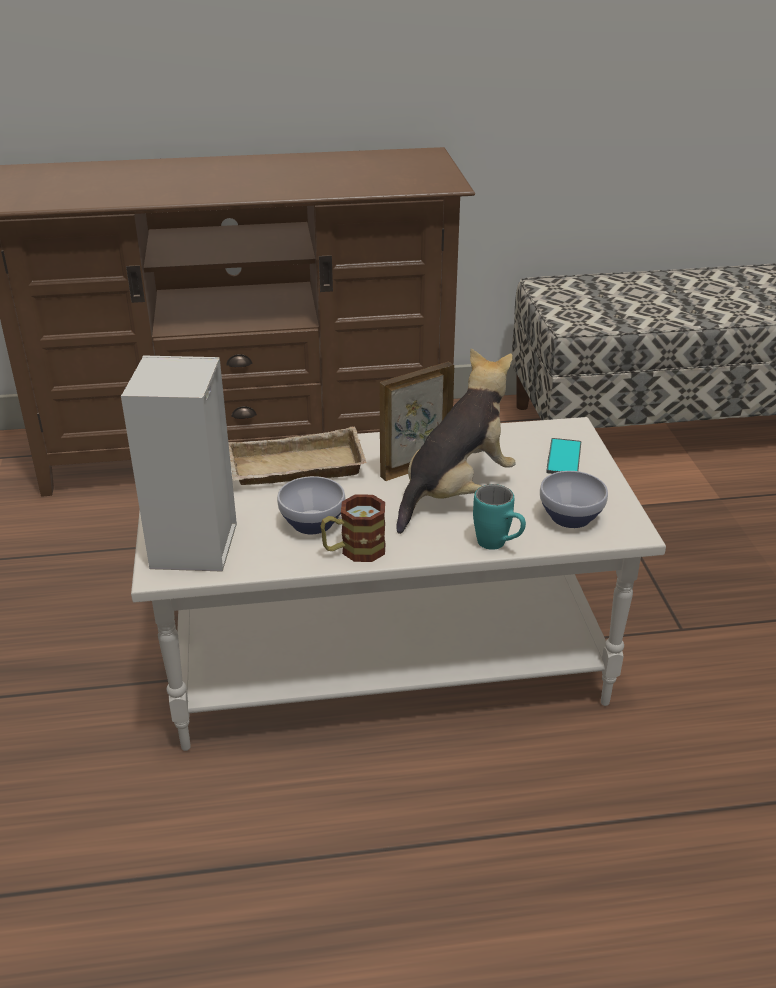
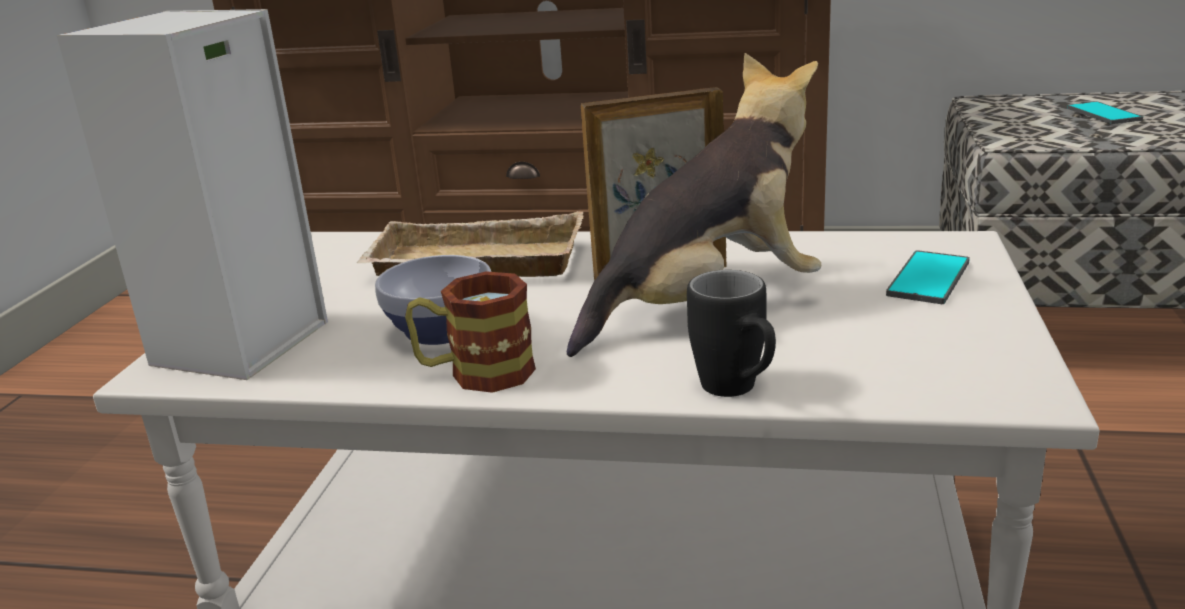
camera: 20 degrees right, 10 degrees down
turquoise mug [473,484,526,550] -> black mug [687,270,776,397]
bowl [540,471,608,528] -> none
none -> phone [1067,102,1143,124]

